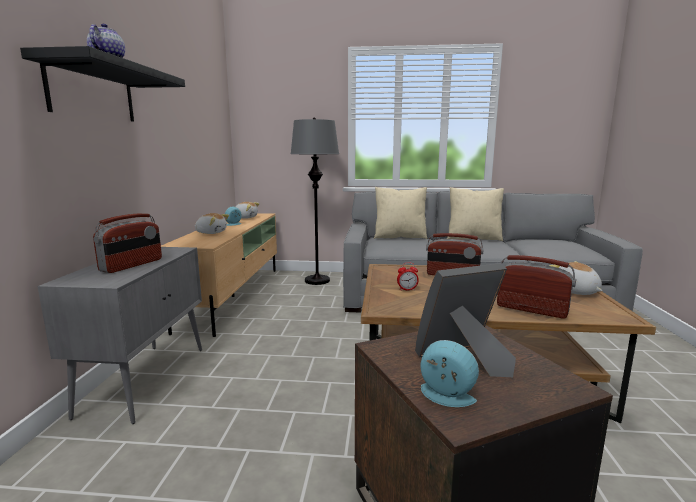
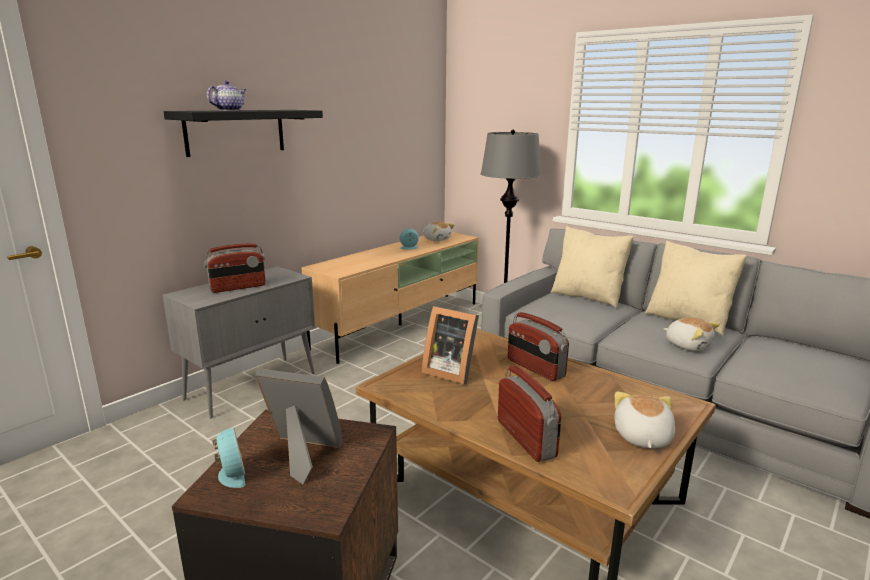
camera: 35 degrees right, 5 degrees up
plush toy [195,213,229,234] -> plush toy moved to [664,318,720,351]
alarm clock [397,263,419,290] -> picture frame [421,306,479,384]

